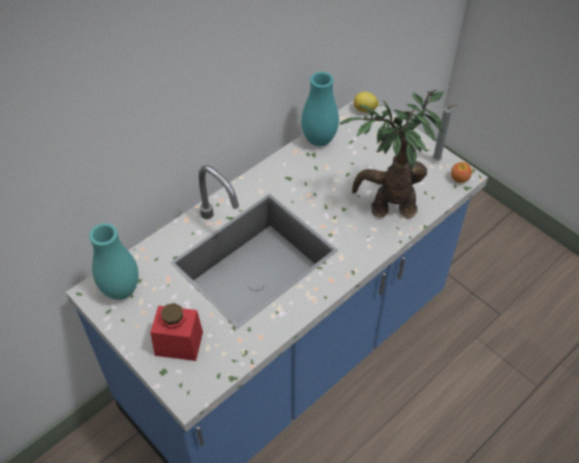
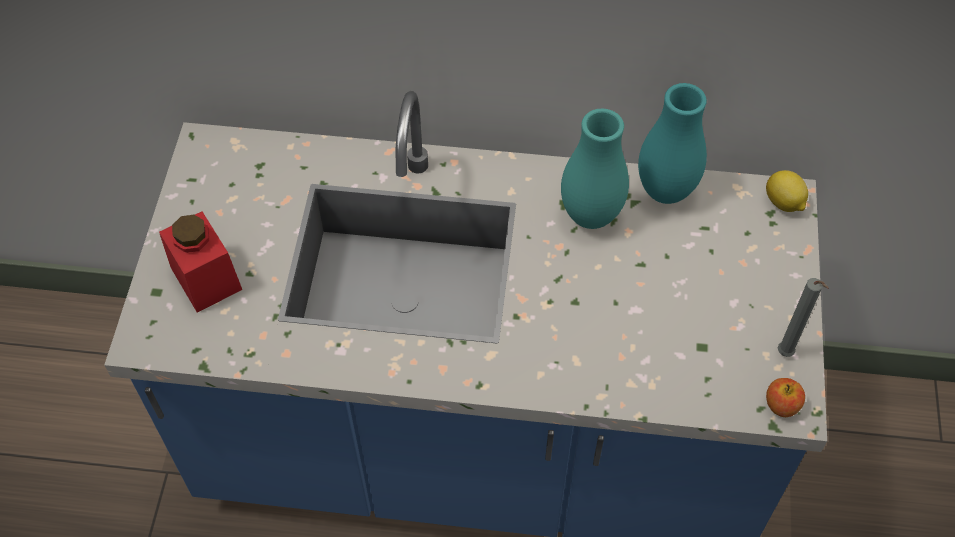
camera: 50 degrees right, 5 degrees up
turquoise vase [89,223,139,300] -> turquoise vase moved to [561,108,629,229]
potted plant [339,89,444,218] -> none

